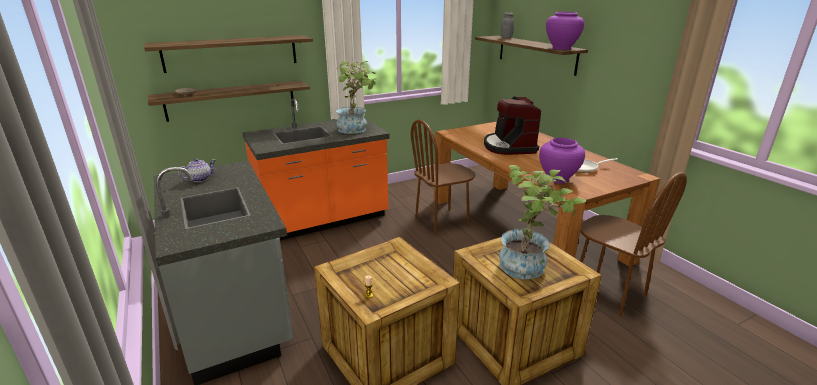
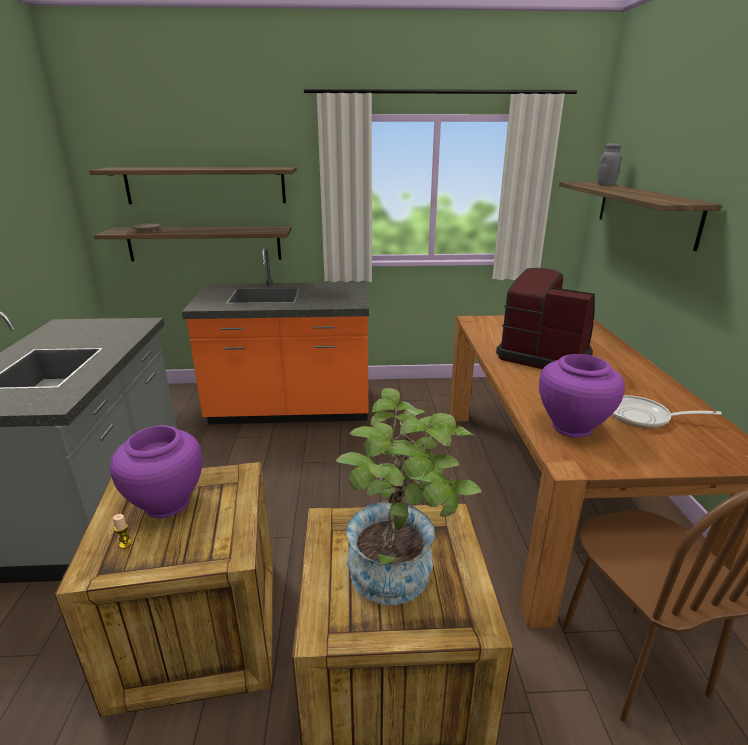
camera: 25 degrees right, 0 degrees up
teapot [178,158,216,182] -> none
potted plant [334,61,377,134] -> none
brown chair [411,119,475,236] -> none
coffee machine [484,96,541,155] -> coffee machine turned 105 degrees clockwise [496,268,595,369]
purple vase [546,12,584,50] -> purple vase moved to [110,425,203,518]

